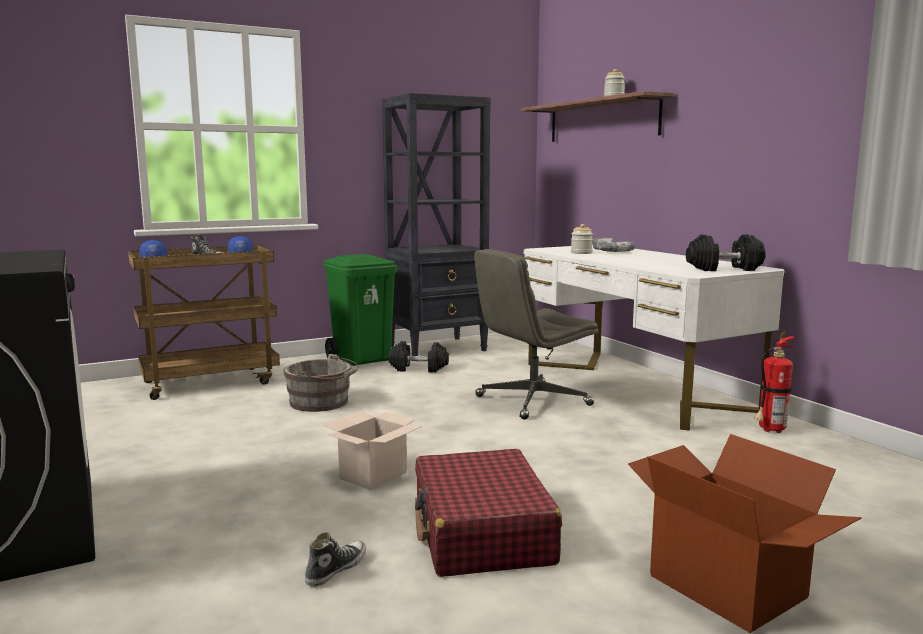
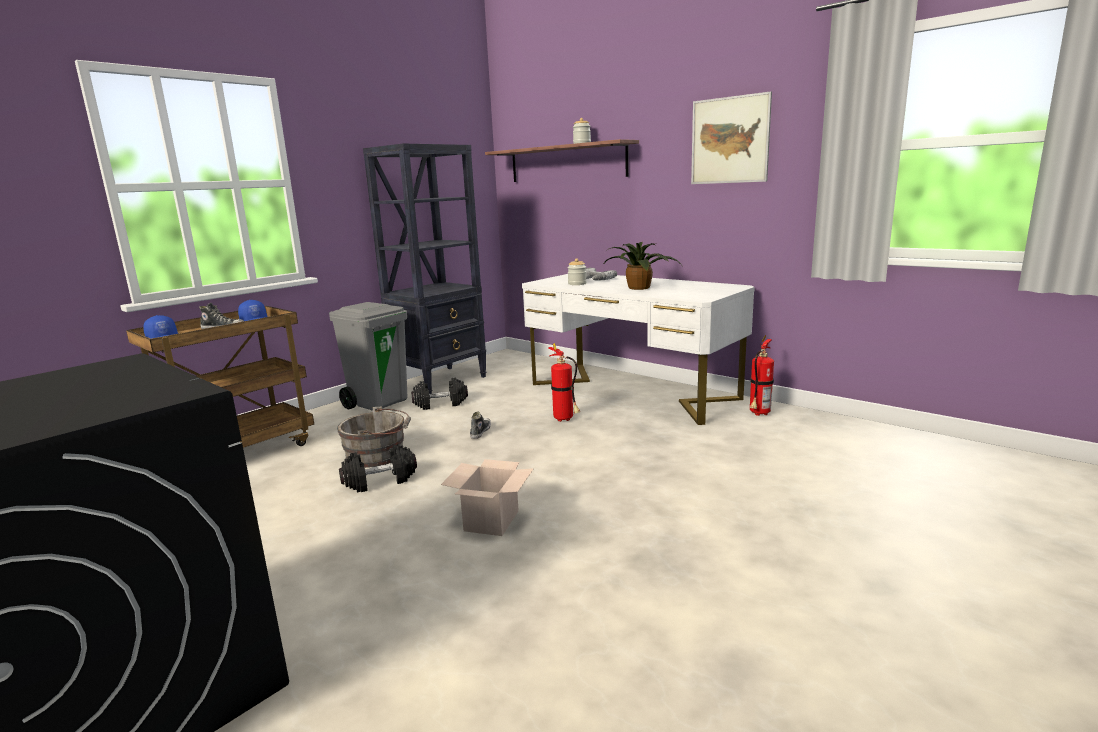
camera: 20 degrees left, 5 degrees up
shoe [305,532,366,587] -> shoe moved to [470,412,491,439]
green trash can [323,254,398,366] -> grey trash can [329,302,407,411]
red suitcase [415,449,562,577] -> none
grey office chair [474,249,599,420] -> fire extinguisher [548,343,580,422]
cardboard box [628,434,862,633] -> none
black dumbbell [686,234,766,271] -> black dumbbell moved to [339,444,417,492]
none -> potted plant [603,242,684,290]
none -> picture [691,91,772,184]

